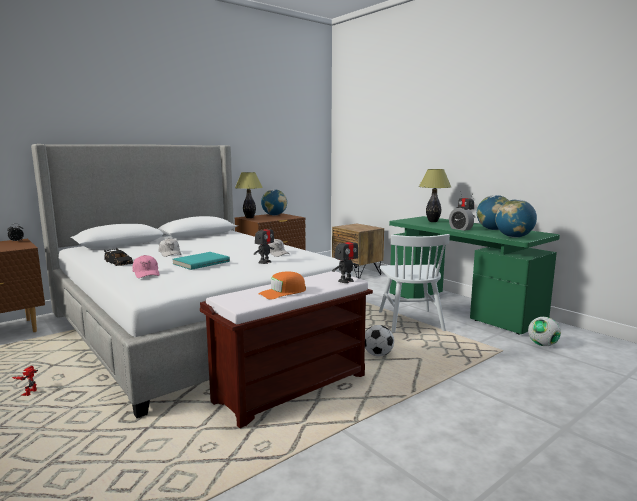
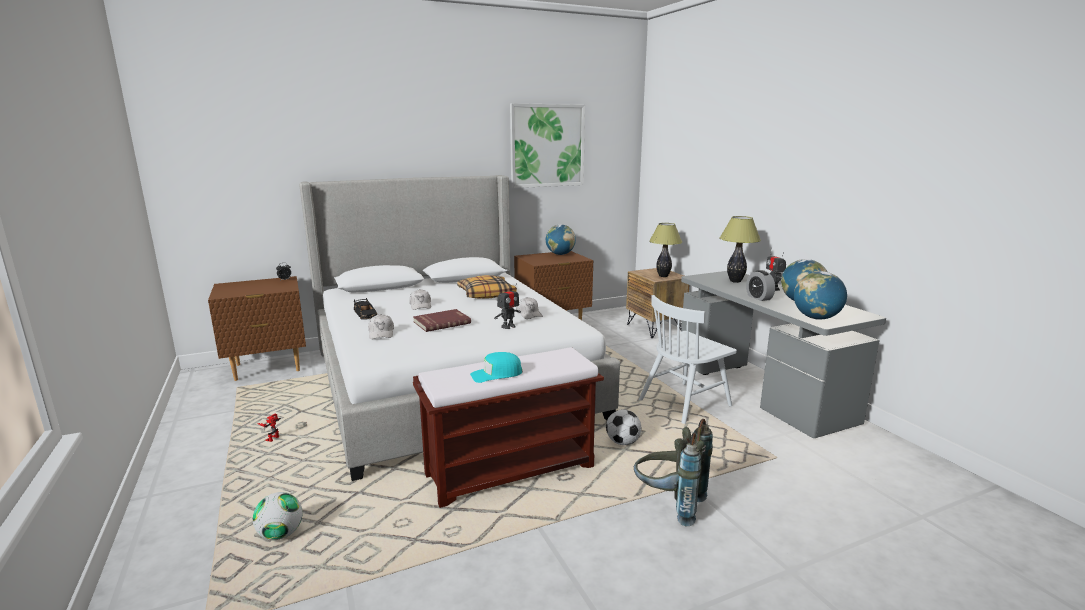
camera: 15 degrees right, 5 degrees up
pink cap [132,255,160,278] -> white cap [368,314,394,339]
turquoise book [173,252,230,270] -> red book [413,309,471,332]
table lamp [235,172,263,218] -> table lamp moved to [649,223,682,277]
orange cap [258,271,306,300] -> turquoise cap [470,352,522,383]
toy robot [332,234,359,283] -> none
white chair [379,234,450,333] -> white chair turned 45 degrees clockwise [639,295,737,424]
green desk [389,216,560,334] -> grey desk [681,271,886,438]
football [528,317,561,346] -> football moved to [253,492,303,540]
none -> pillow [457,275,517,299]
none -> picture [510,103,585,188]
none -> grey backpack [634,419,713,526]

